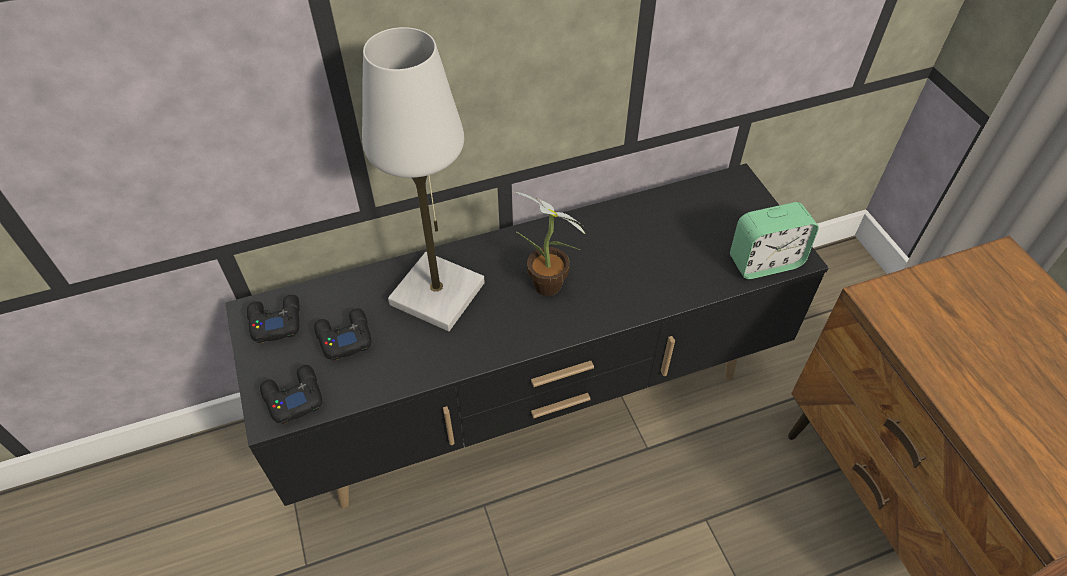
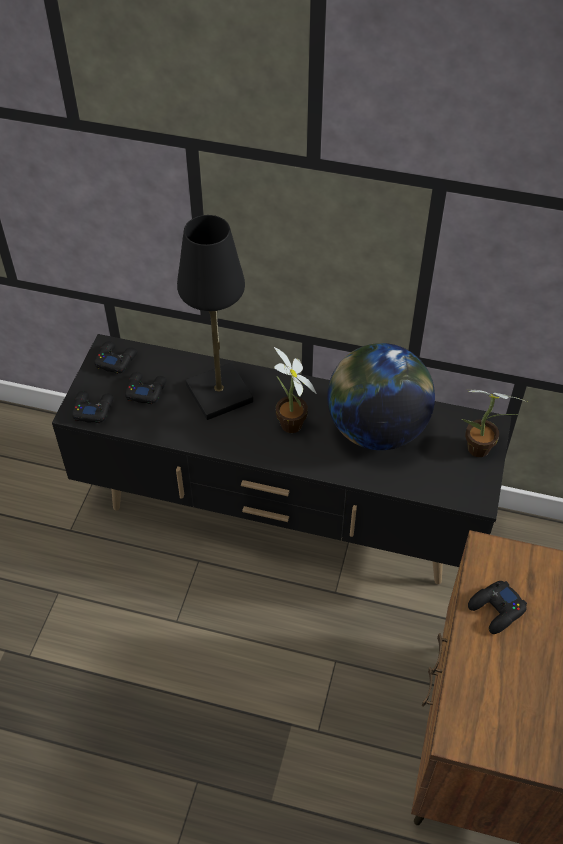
camera: 35 degrees right, 0 degrees up
white table lamp [362,27,485,332] -> black table lamp [177,215,253,420]
alarm clock [730,202,819,279] -> none
none -> globe [327,343,435,450]
none -> potted plant [462,389,527,457]
none -> black game controller [468,581,527,634]

